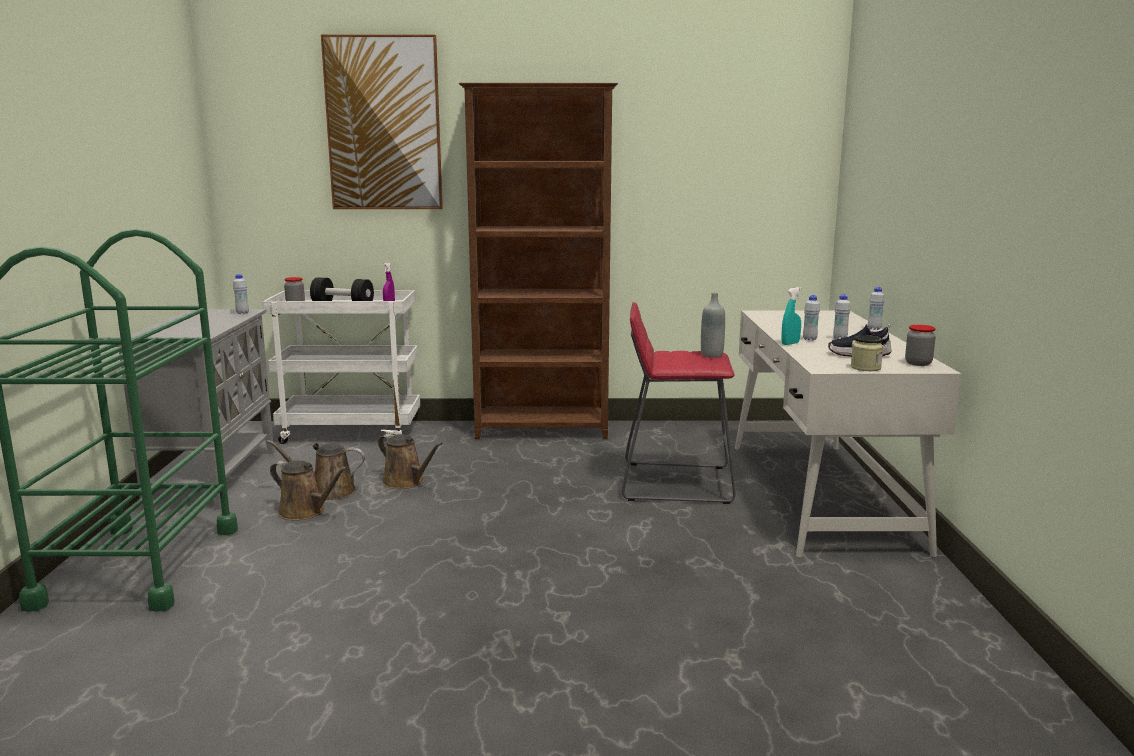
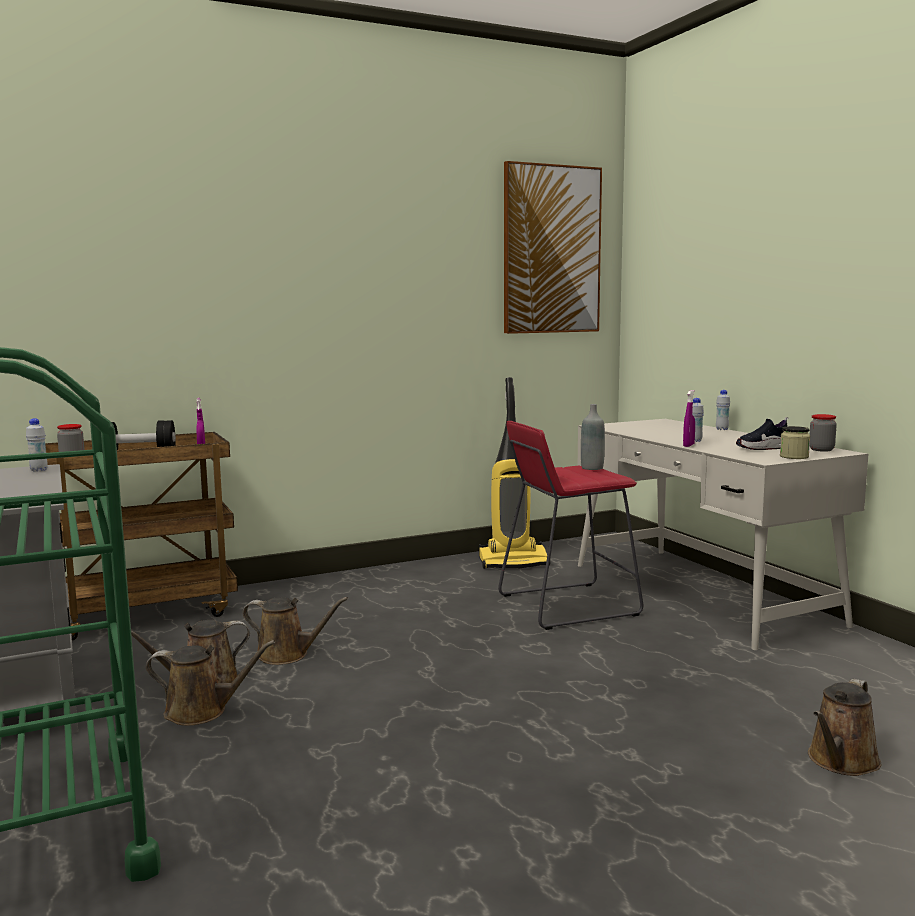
camera: 25 degrees left, 5 degrees down
white cart [263,290,420,444] -> brown cart [45,432,238,640]
picture [321,35,443,209] -> picture moved to [504,161,602,334]
brown bookcase [458,83,618,439] -> none
turquoise spray bottle [781,287,801,345] -> purple spray bottle [683,390,695,447]
white bottle [833,294,851,339] -> none
none -> vacuum cleaner [479,377,550,569]
none -> brown watering can [808,679,881,776]

